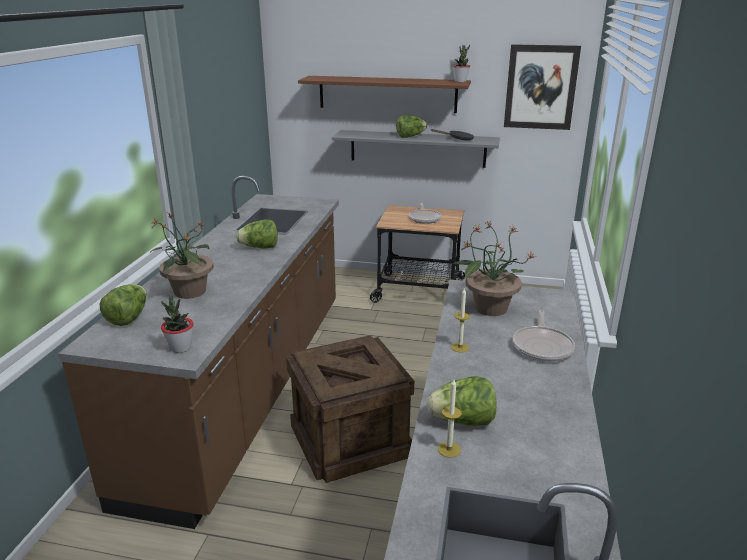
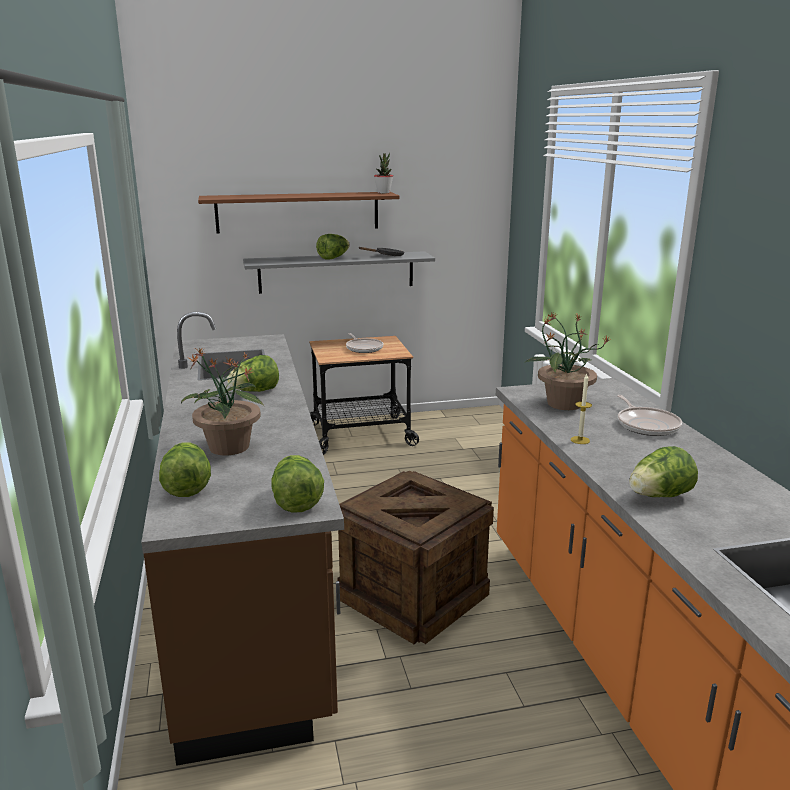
camera: 25 degrees left, 5 degrees down
potted plant [161,295,194,353] -> lettuce [272,455,324,513]
candle [438,379,462,458] -> none
picture [504,44,581,130] -> none

